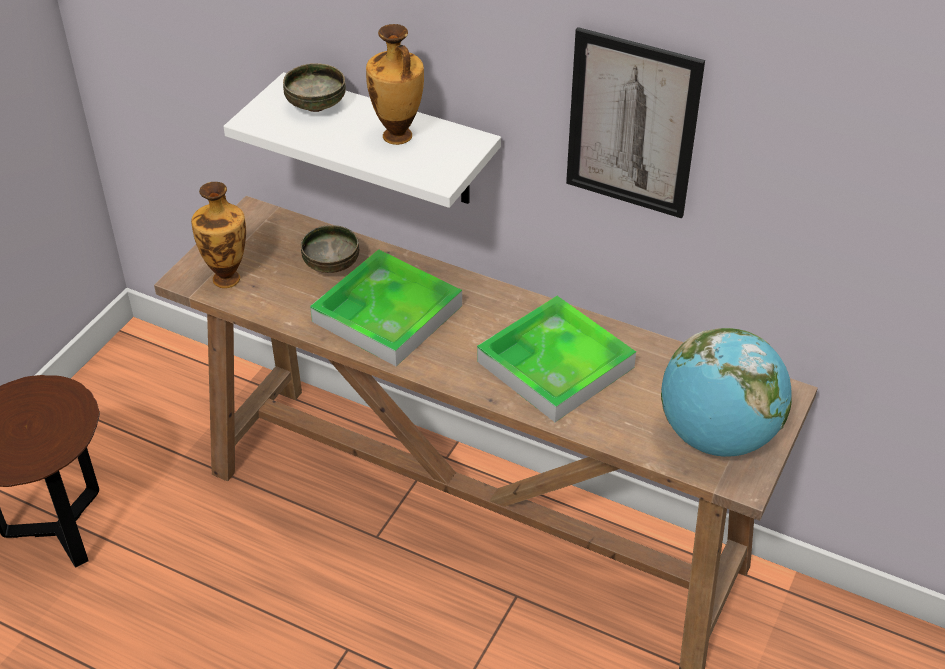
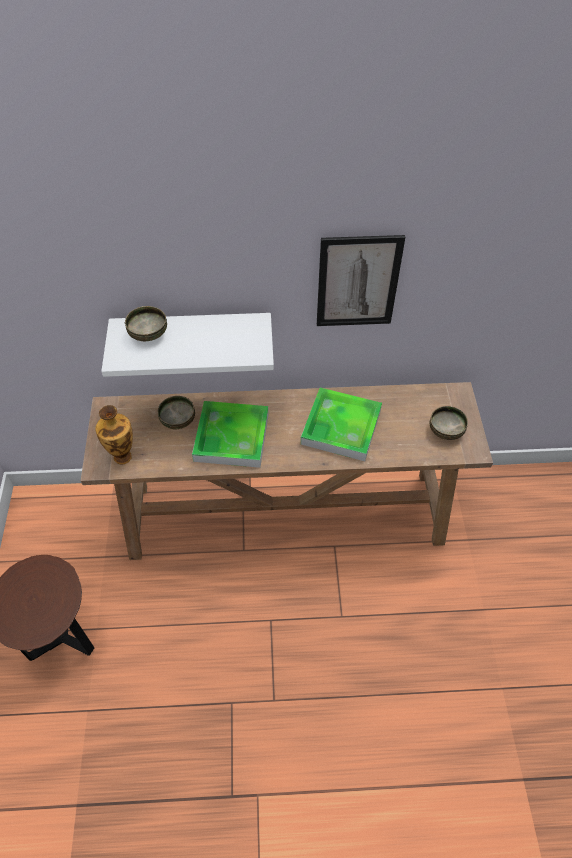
camera: 30 degrees left, 10 degrees up
vase [366,24,424,145] -> none
globe [661,328,792,457] -> bowl [429,406,468,440]

